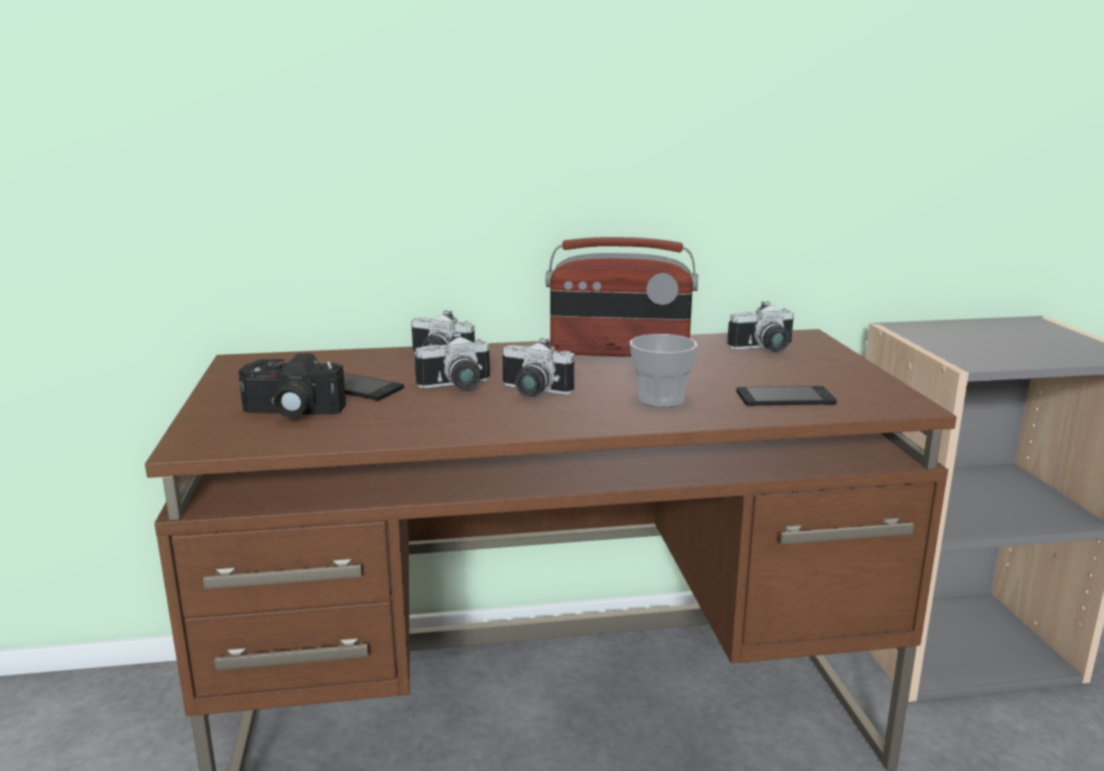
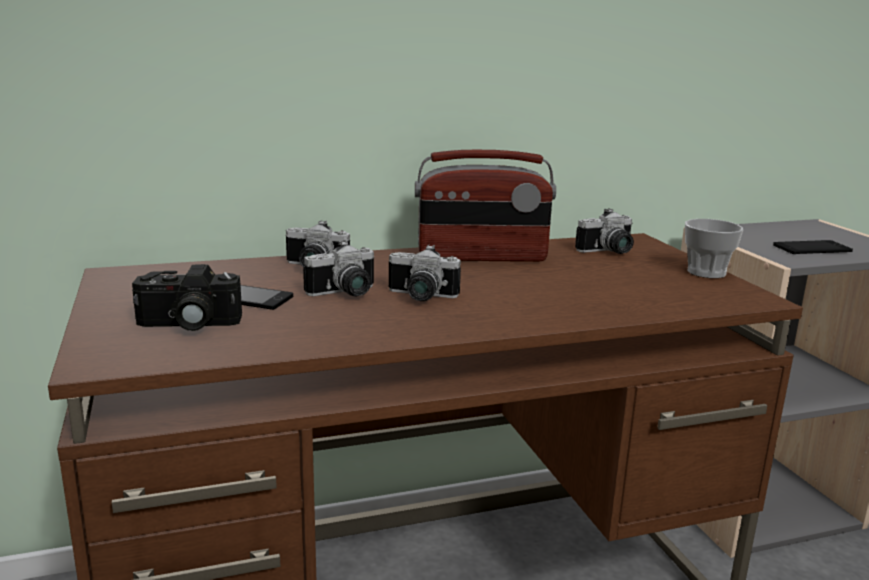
camera: 10 degrees left, 0 degrees up
cup [630,334,697,407] -> cup moved to [685,219,743,278]
phone [736,386,837,406] -> phone moved to [773,240,853,254]

